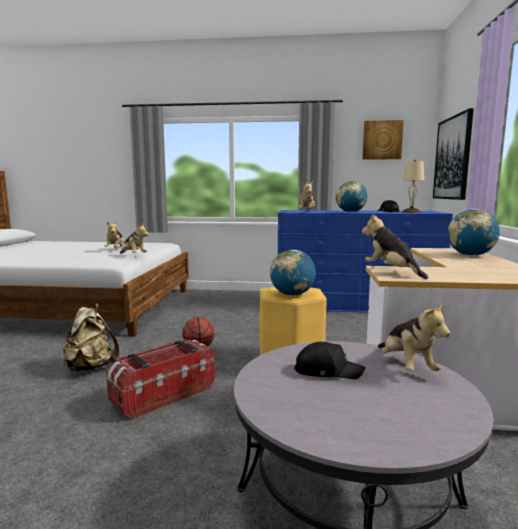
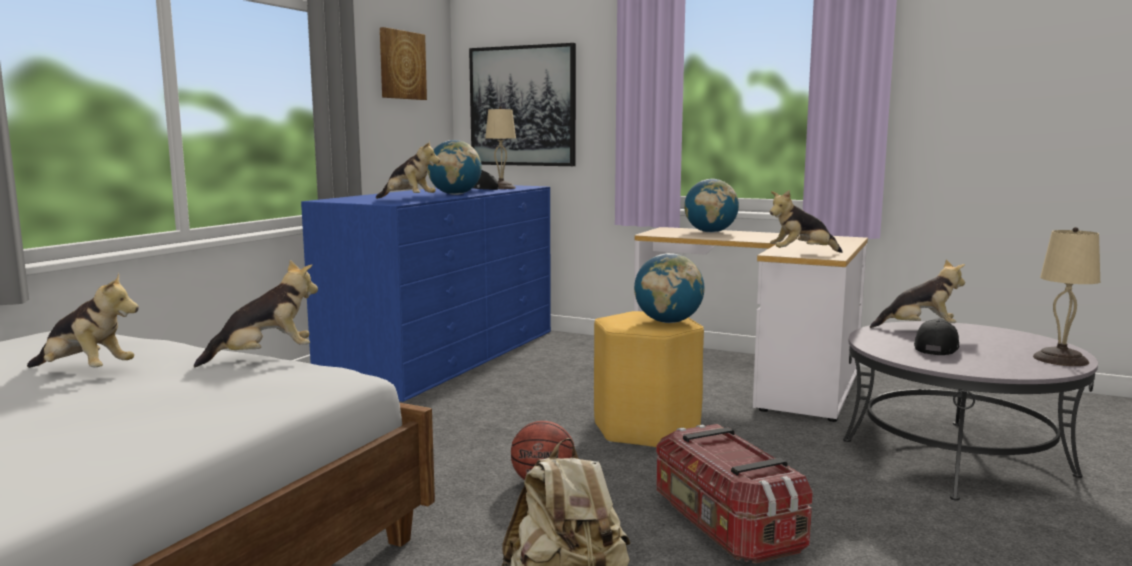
camera: 70 degrees left, 0 degrees up
none -> beige table lamp [1033,227,1100,366]

